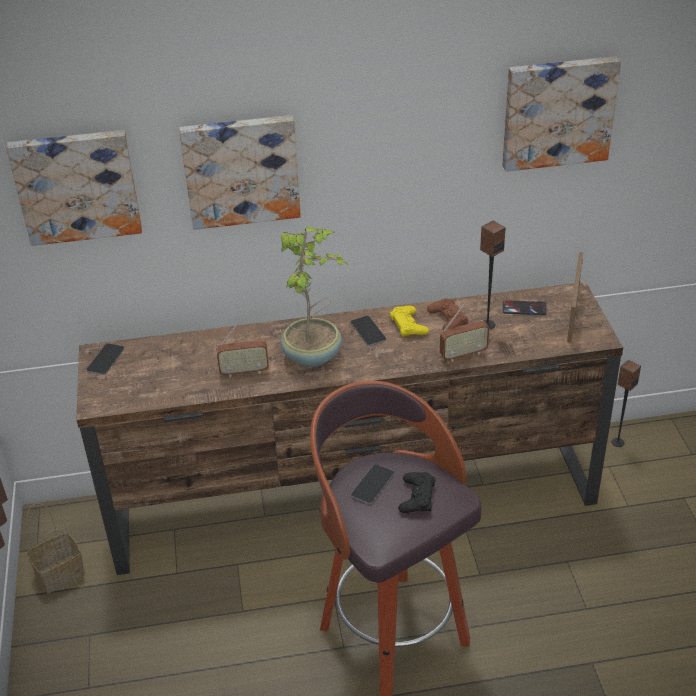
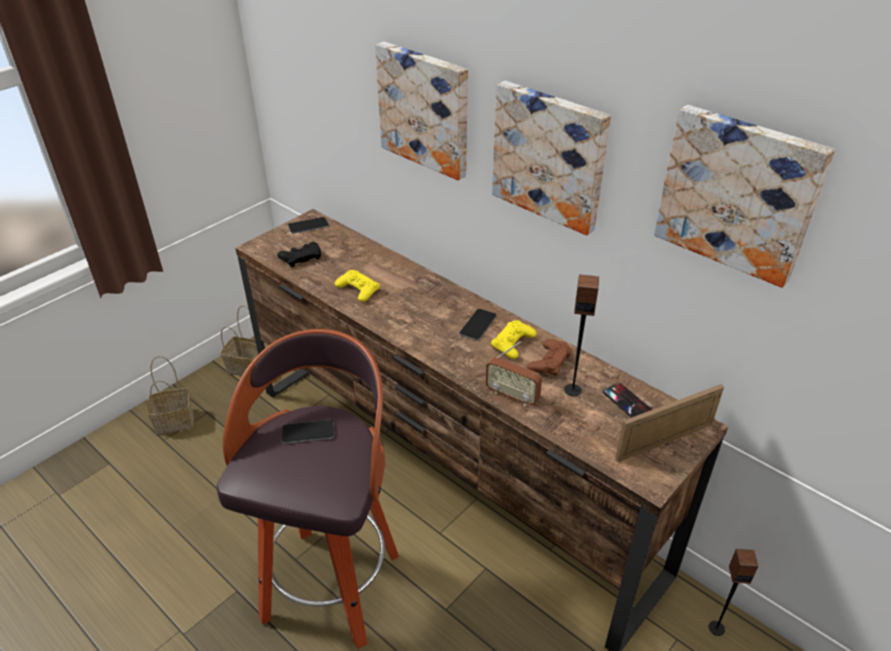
camera: 50 degrees right, 0 degrees up
picture [7,130,142,246] -> picture moved to [492,81,611,235]
radio [216,320,269,377] -> yellow game controller [335,270,380,302]
potted plant [281,227,347,367] -> none
black game controller [398,472,436,513] -> black game controller moved to [277,242,321,267]
none -> basket [147,356,194,434]

